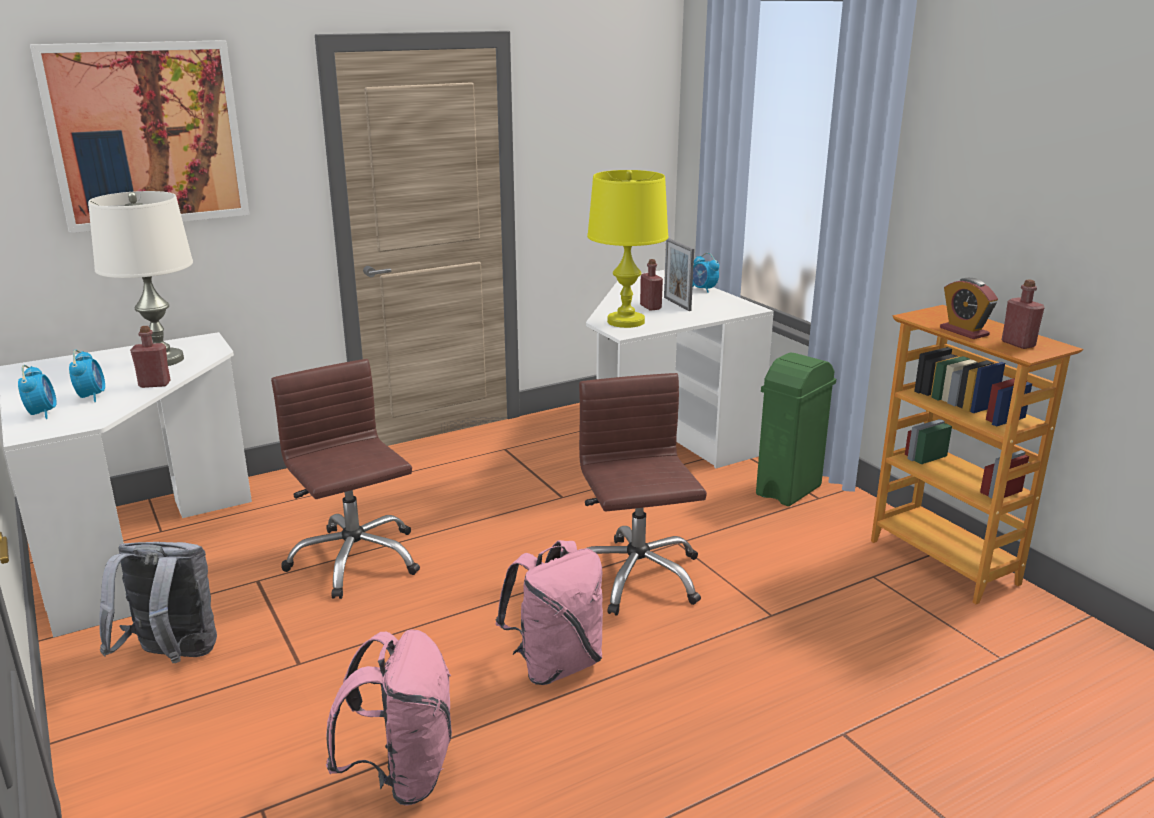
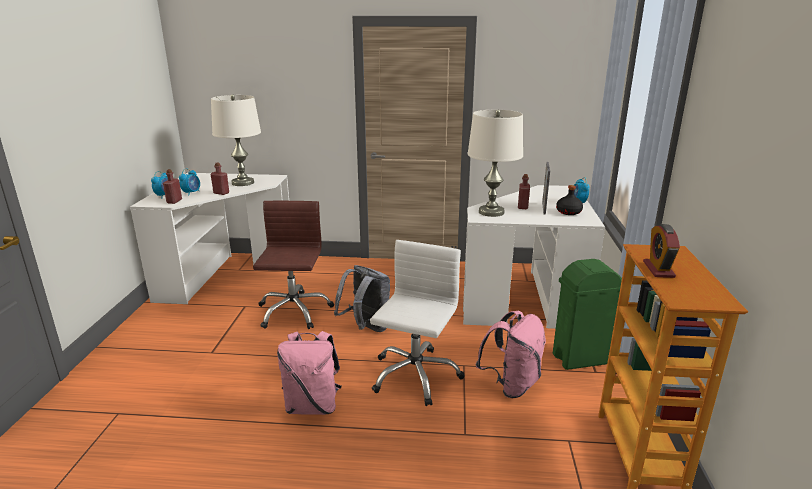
camera: 35 degrees right, 0 degrees up
picture [30,40,250,233] -> none
grey backpack [99,542,217,663] -> grey backpack moved to [334,265,390,332]
pink backpack [326,629,452,805] -> pink backpack moved to [476,311,546,398]
brown office chair [579,373,707,616] -> white office chair [370,240,465,406]
yellow table lamp [587,170,668,328] -> white table lamp [468,110,523,217]
red bottle [1002,280,1045,349] -> red bottle moved to [163,169,182,204]
none -> black bottle [556,185,583,215]

